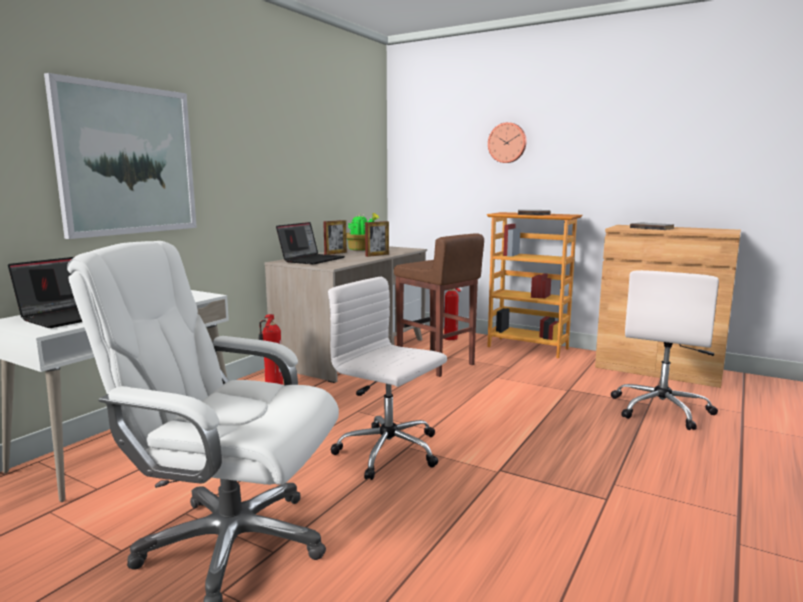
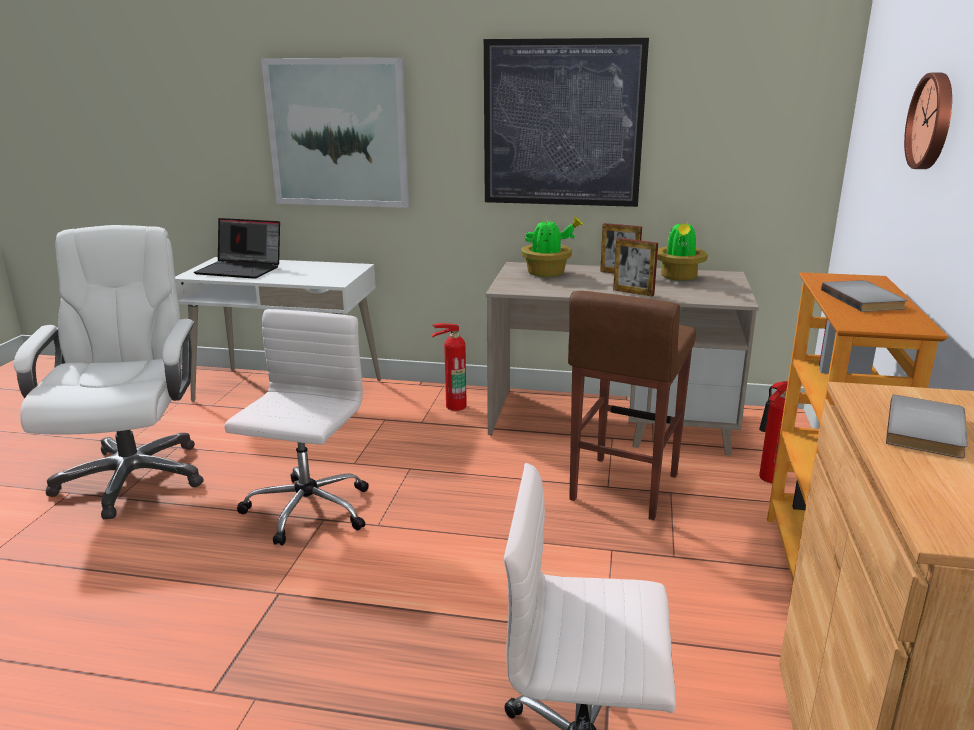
camera: 70 degrees right, 10 degrees up
laptop [276,222,345,264] -> potted plant [521,217,583,277]
none -> picture [484,38,649,207]

